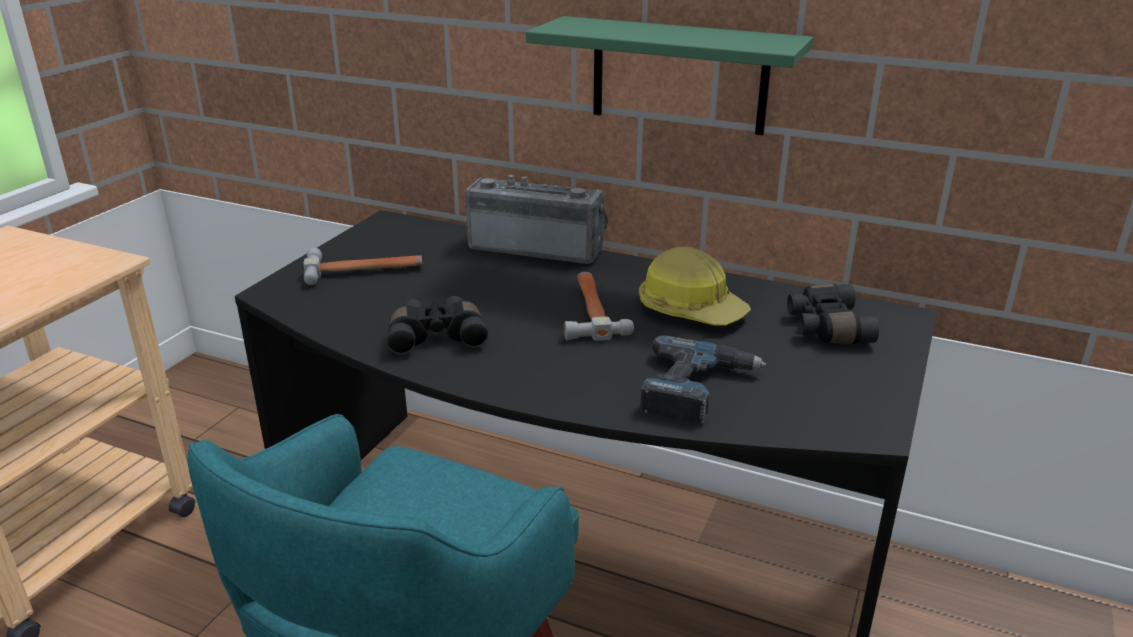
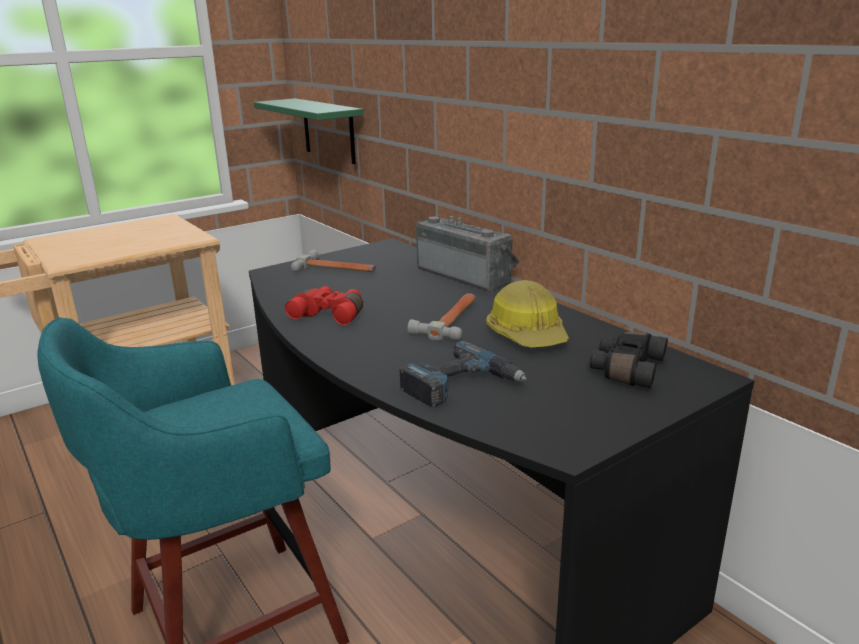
camera: 30 degrees right, 5 degrees down
black binoculars [387,296,488,354] -> red binoculars [285,286,363,325]
green shelf [526,16,813,135] -> green shelf moved to [254,98,363,164]

